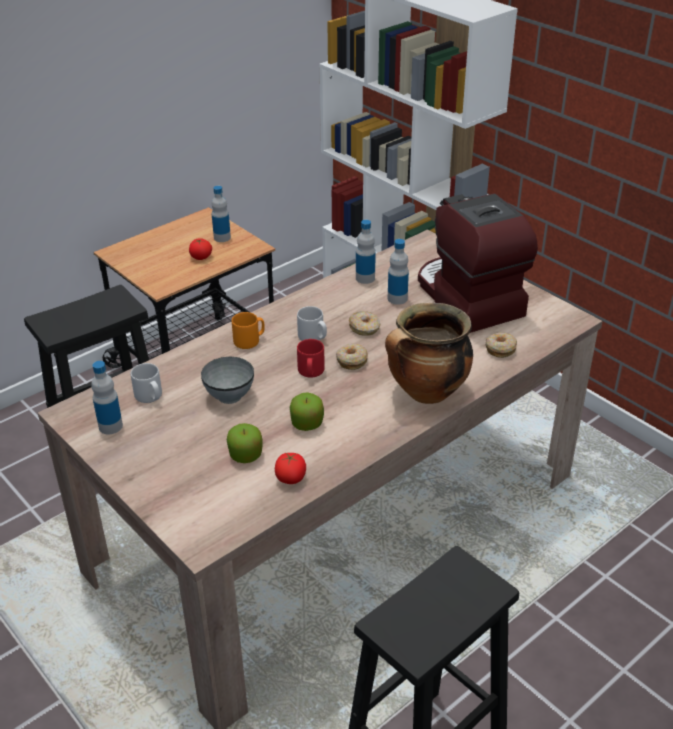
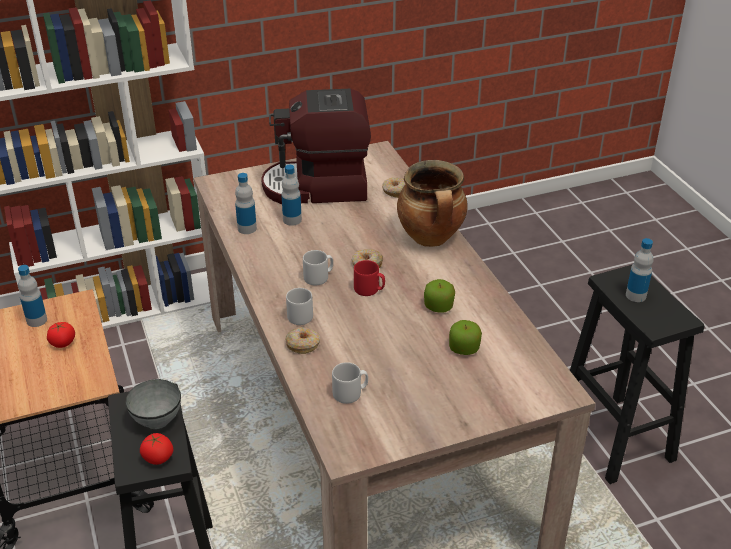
camera: 70 degrees left, 0 degrees up
bottle [91,361,123,434] -> bottle moved to [626,238,653,302]
grey bowl [201,357,254,404] -> grey bowl moved to [126,379,181,429]
orange mug [232,312,265,349] -> grey mug [286,288,313,325]
tomato [275,452,306,484] -> tomato moved to [140,433,173,465]
donut [349,311,380,336] -> donut moved to [286,327,320,354]

